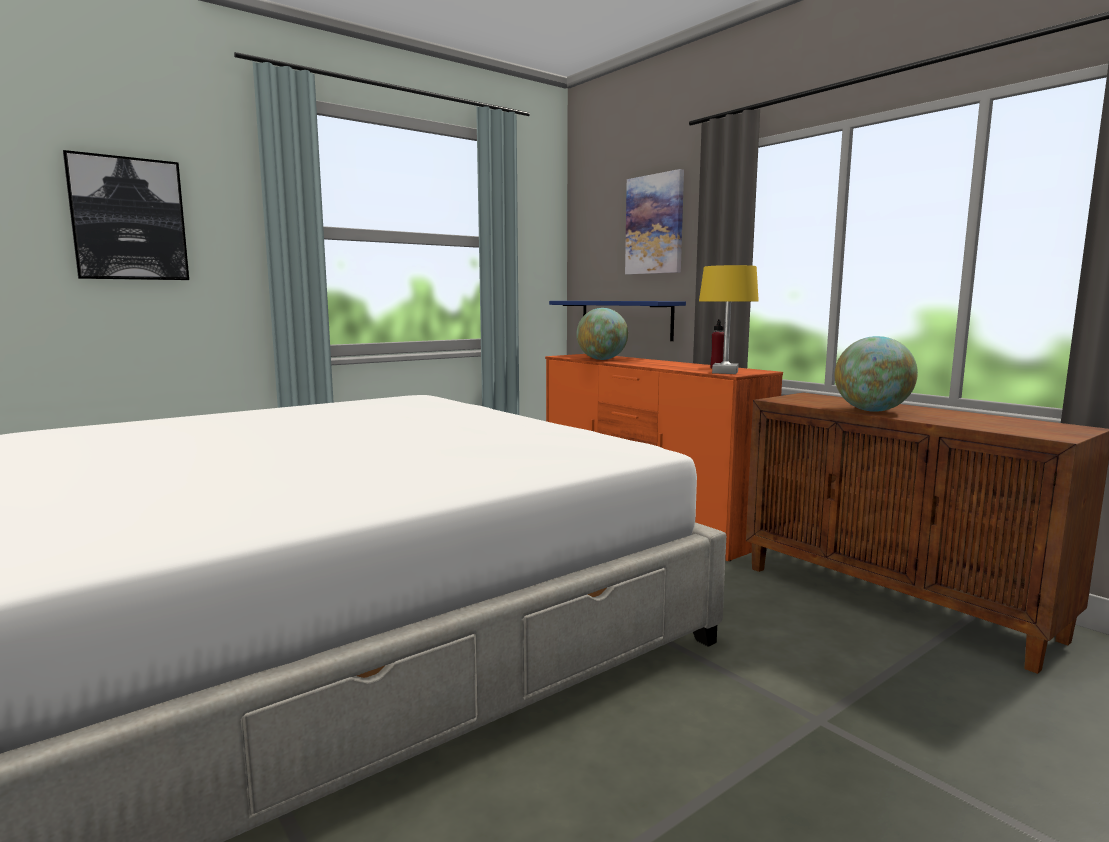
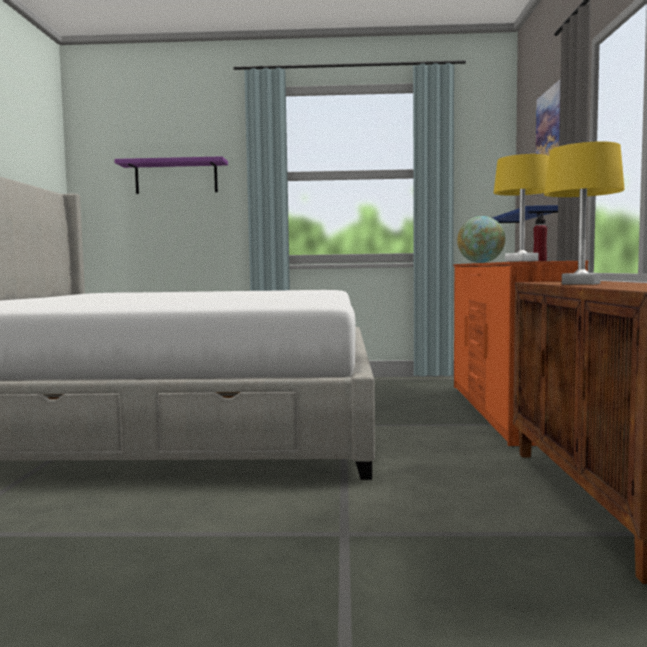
camera: 40 degrees right, 5 degrees down
picture [63,150,189,280] -> purple shelf [114,156,228,194]
globe [835,336,918,412] -> yellow table lamp [544,141,625,285]

